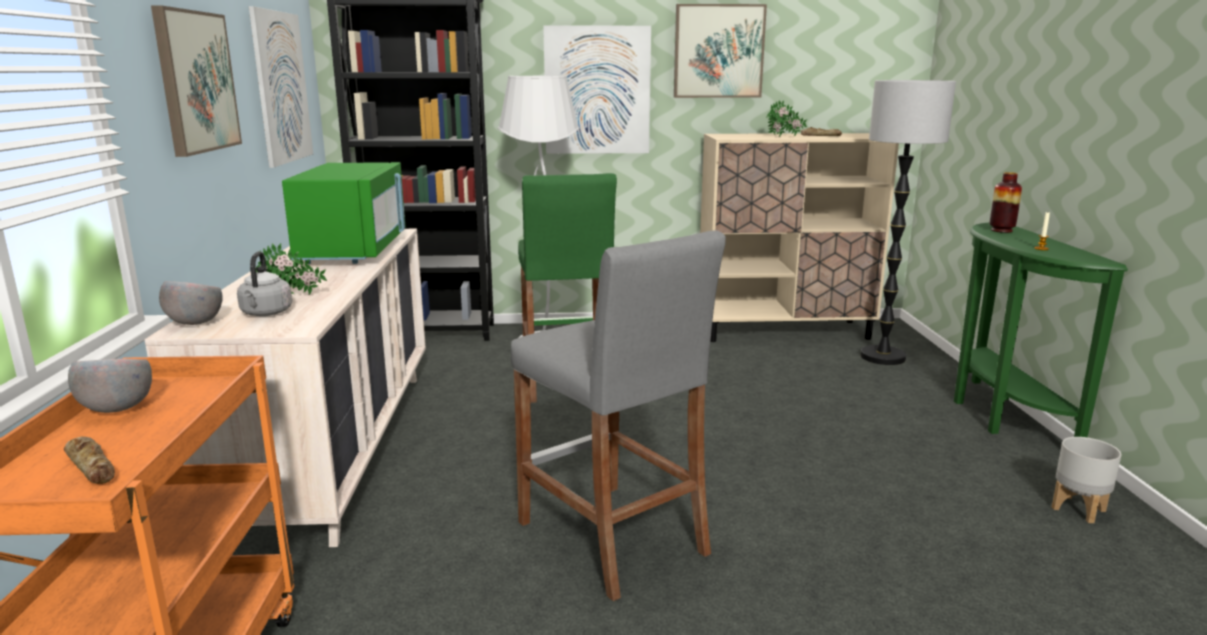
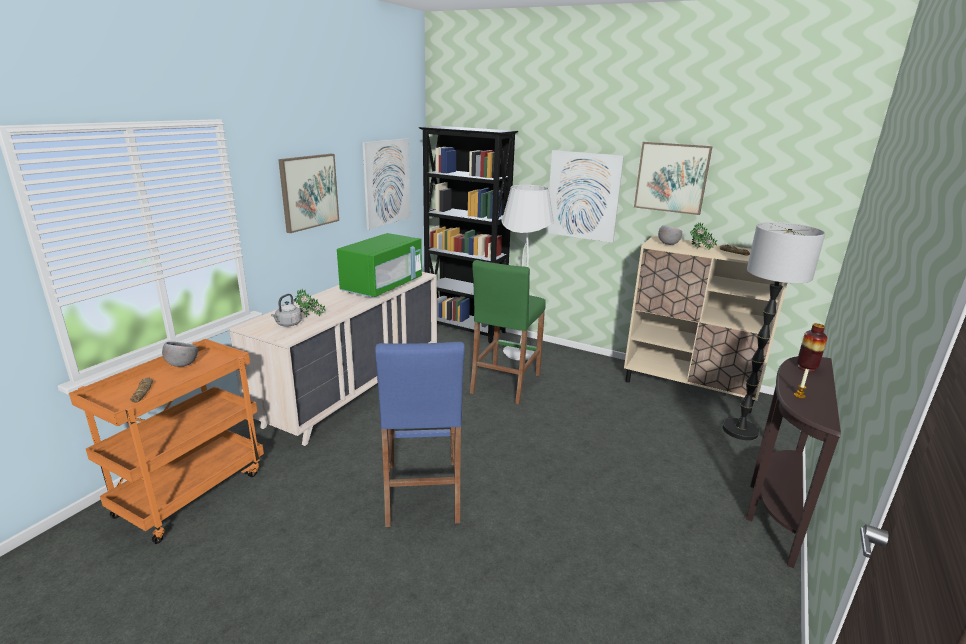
camera: 30 degrees right, 5 degrees up
grey bowl [159,281,223,325] -> grey bowl moved to [658,225,682,245]
grey stool [511,230,726,601] -> blue stool [375,342,465,527]
green console table [954,222,1128,437] -> brown console table [746,356,841,568]
grey planter [1052,437,1121,523] -> none

